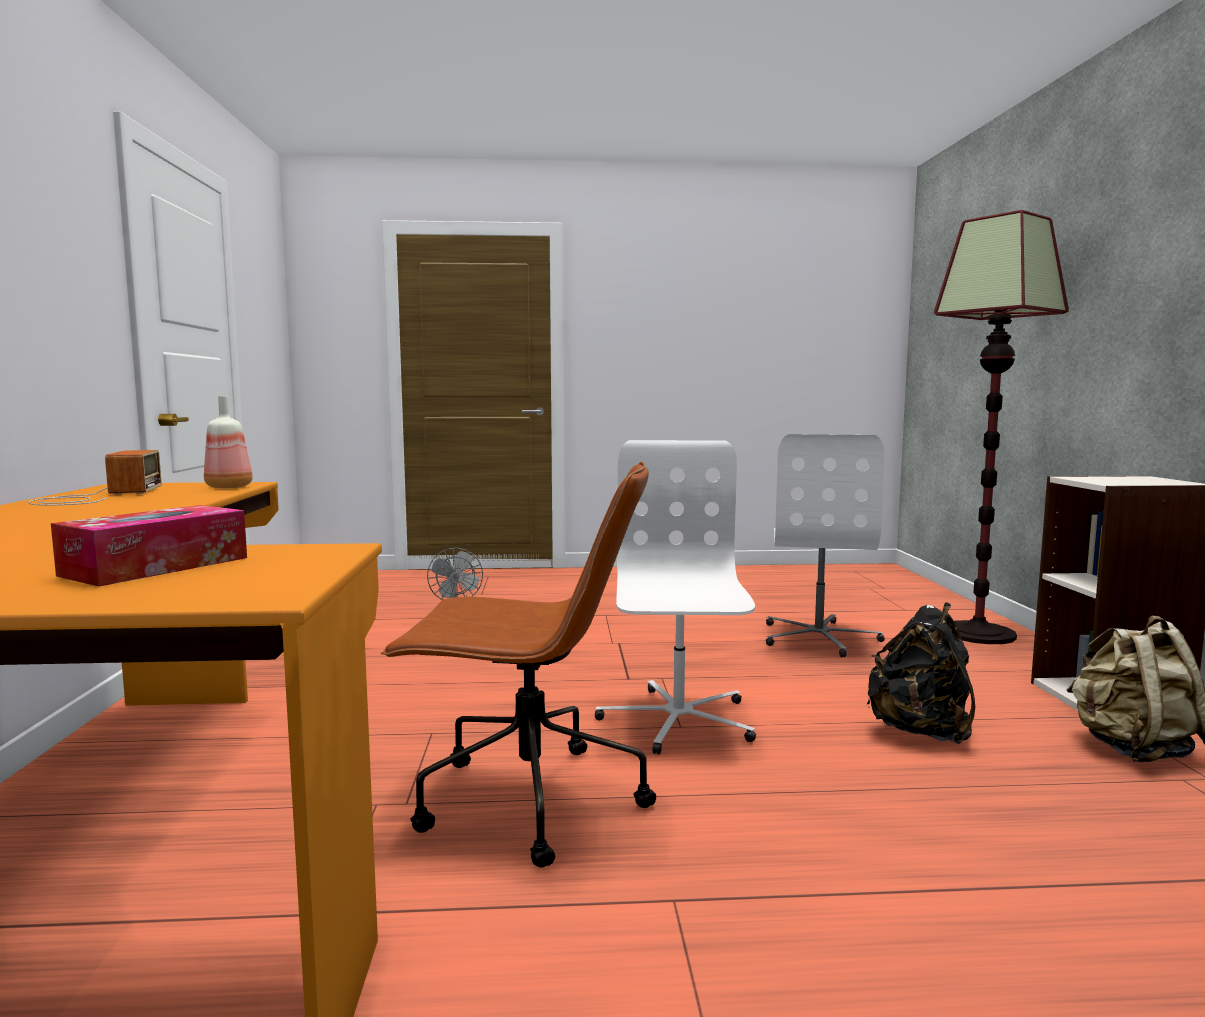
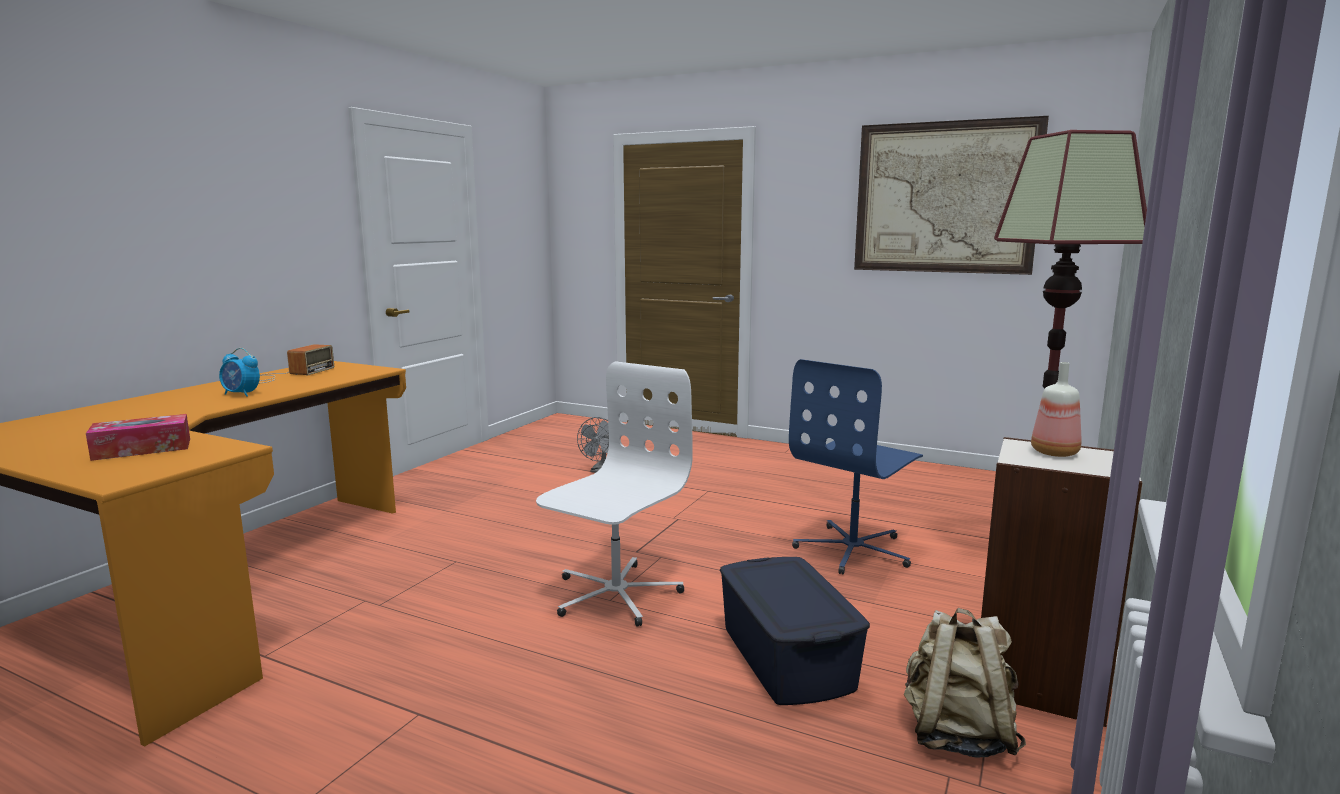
camera: 30 degrees right, 5 degrees up
bottle [204,396,253,488] -> bottle moved to [1031,362,1081,457]
brown office chair [381,462,656,867] -> none
white office chair [766,434,885,657] -> blue office chair [789,359,923,574]
black backpack [867,602,976,744] -> blue storage box [720,557,870,705]
none -> alarm clock [219,348,260,397]
none -> picture [854,116,1049,275]

